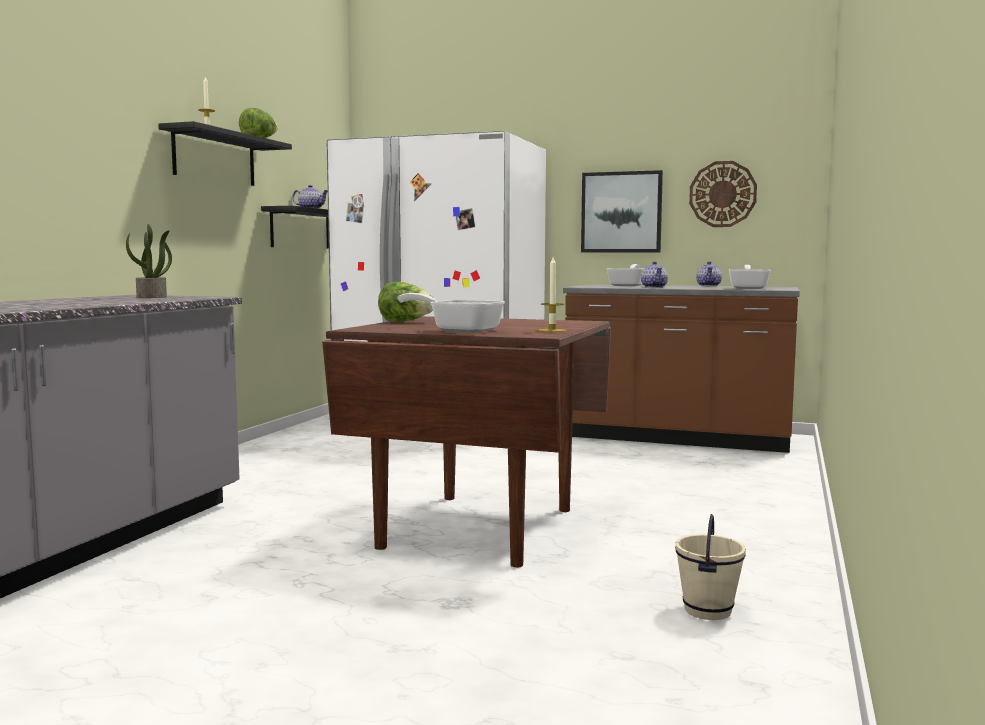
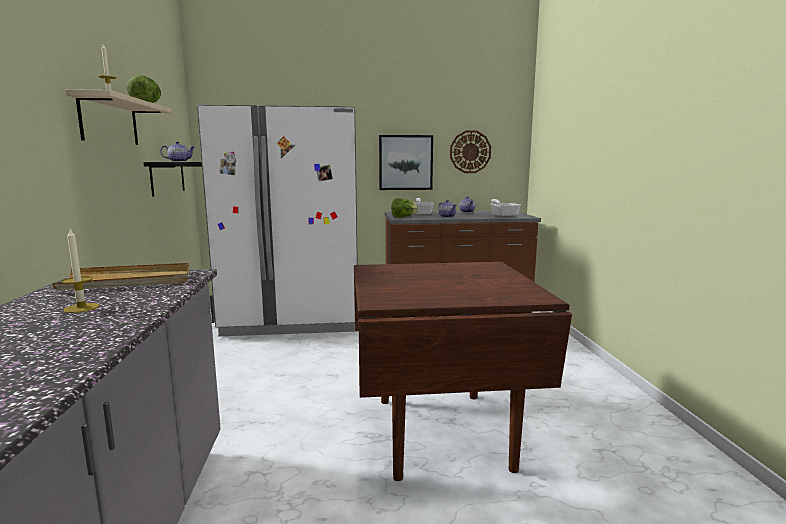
camera: 25 degrees left, 5 degrees up
potted plant [126,224,172,298] -> beige tray [52,263,190,290]
black shelf [158,121,292,186] -> beige shelf [65,89,172,145]
lettuce [378,282,433,322] -> lettuce moved to [391,198,419,218]
frying pan [398,293,505,333] -> none
candle [538,257,566,332] -> candle moved to [62,229,99,313]
beige bucket [675,514,746,620] -> none

